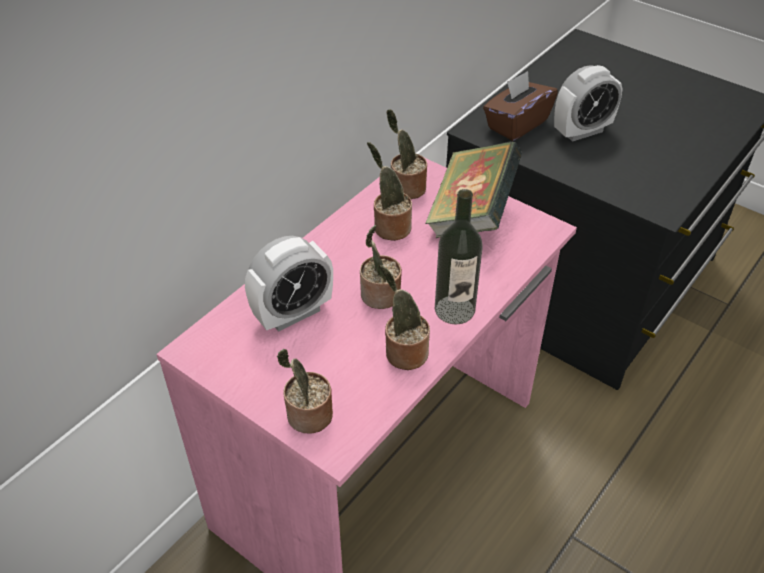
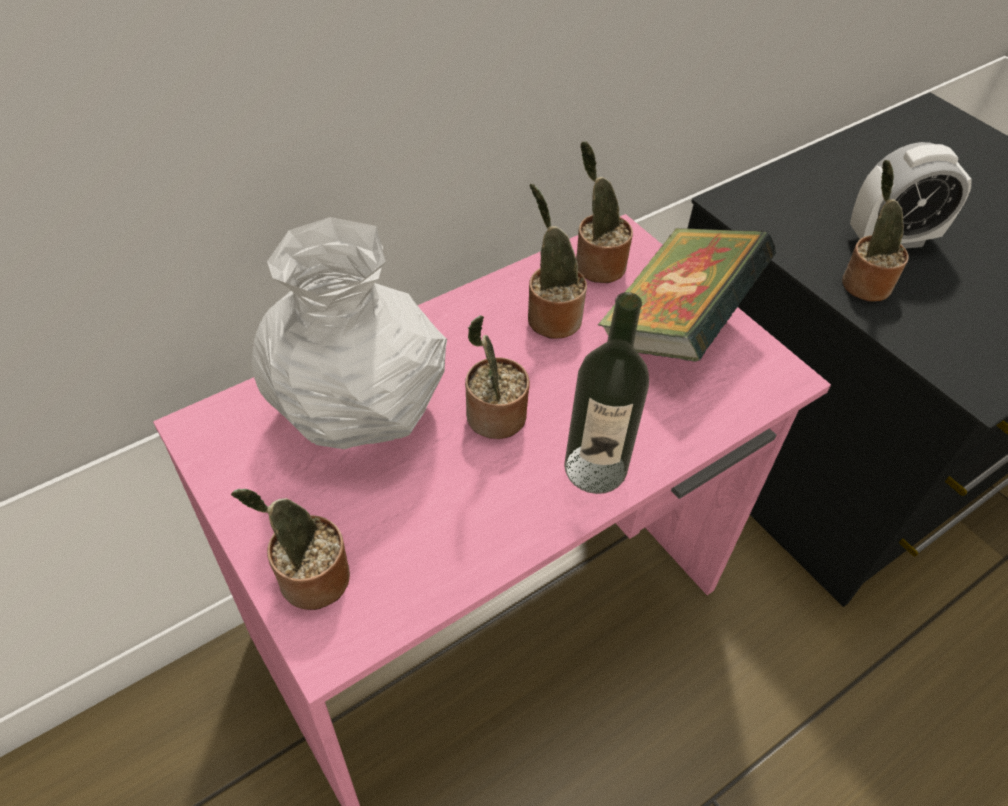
camera: 15 degrees right, 5 degrees up
alarm clock [245,236,333,332] -> white vase [252,217,447,449]
potted plant [379,265,430,370] -> potted plant moved to [842,160,909,302]
brown tissue box [483,71,558,141] -> none

